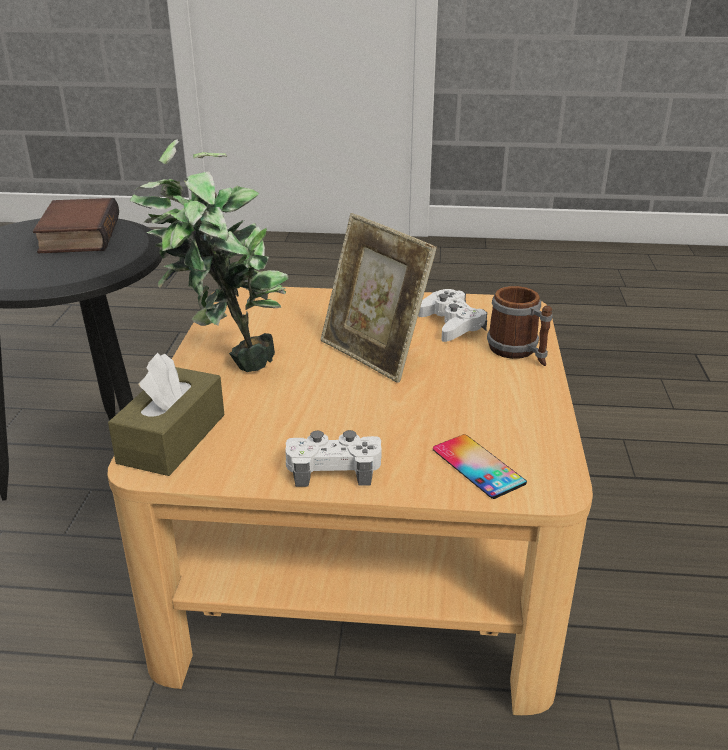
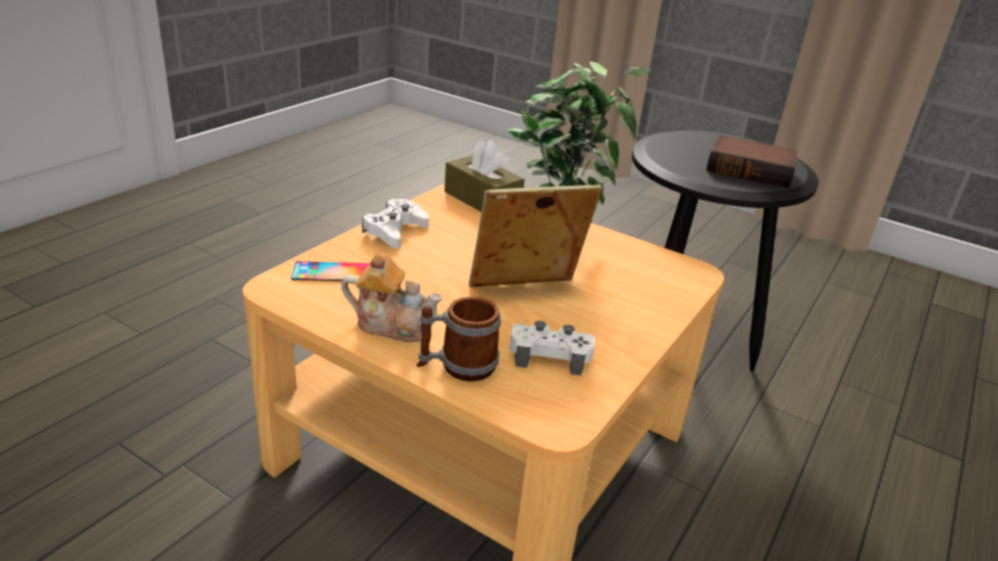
camera: 115 degrees right, 0 degrees up
none -> teapot [341,253,443,342]

